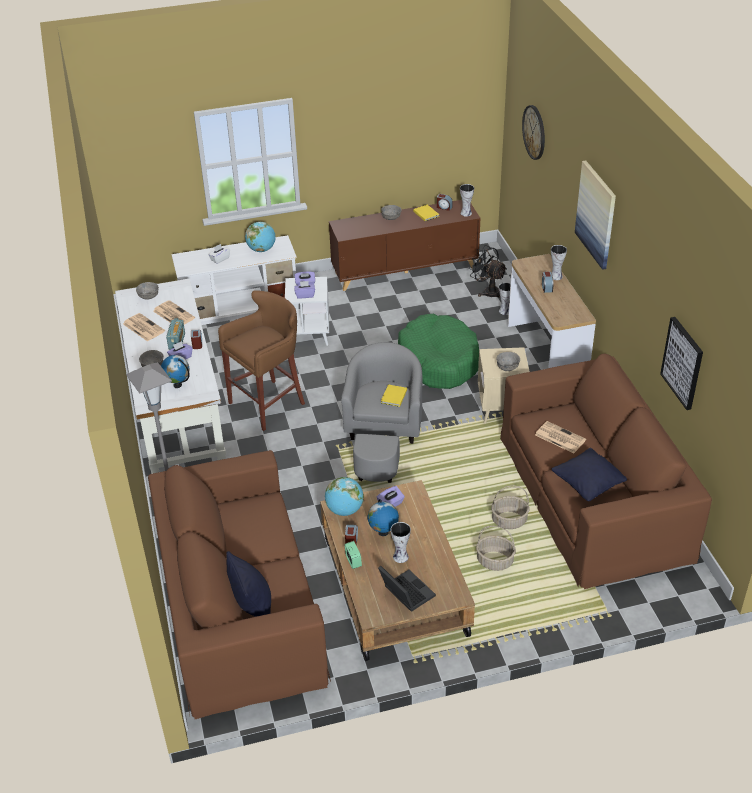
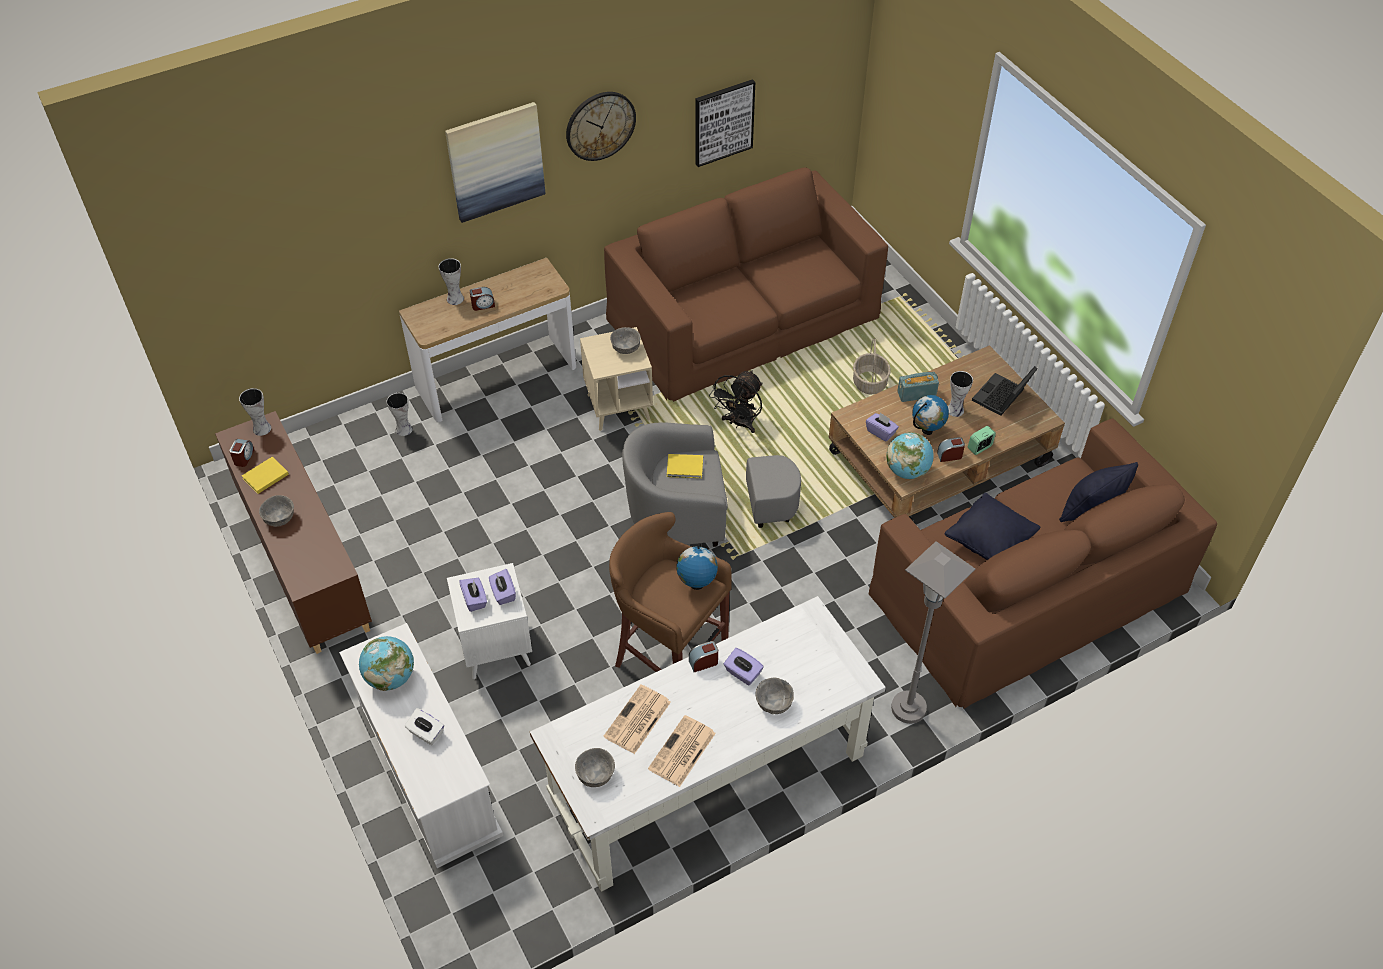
camera: 105 degrees left, 10 degrees up
globe [161,355,190,388] -> globe moved to [676,543,718,590]
radio [166,318,185,350] -> radio moved to [897,372,939,402]
green dog bed [398,314,479,389] -> none
black fan [469,245,507,298] -> black fan moved to [709,370,762,433]
basket [491,486,530,529] -> none
wall clock [522,105,545,160] -> wall clock moved to [566,92,636,161]
newspaper [535,421,586,453] -> none
black pillow [552,448,627,501] -> black pillow moved to [944,493,1040,560]

